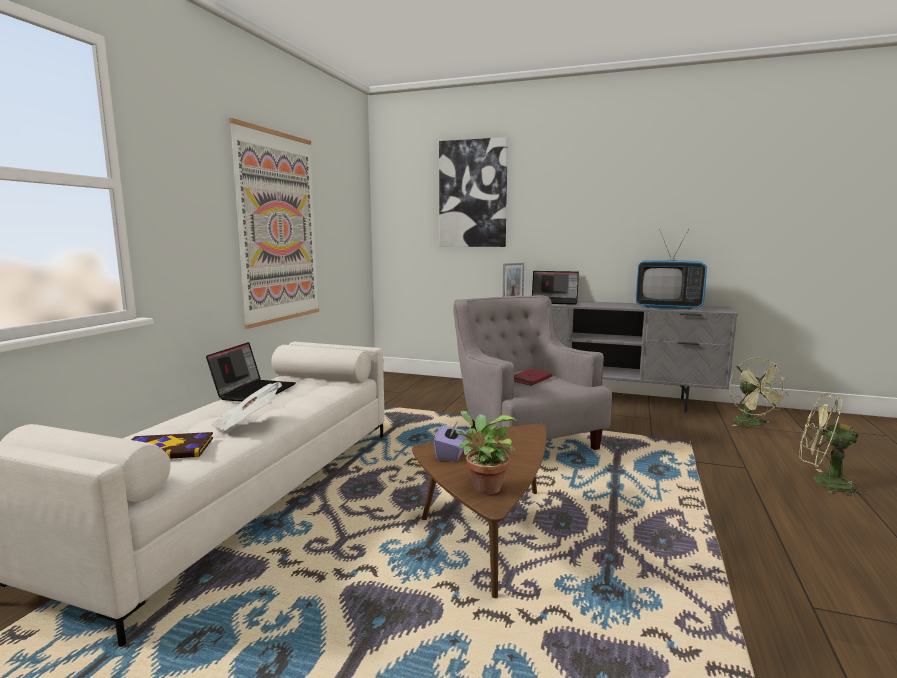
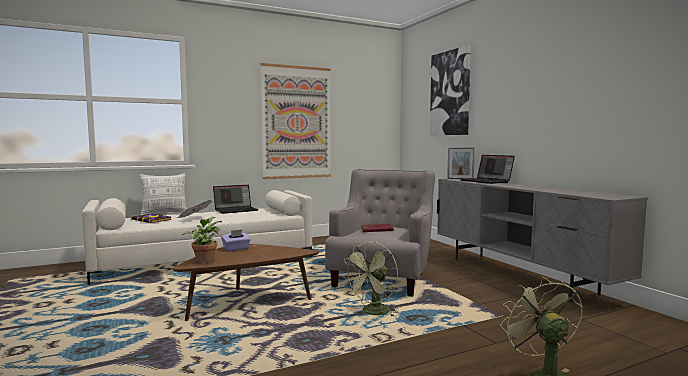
camera: 45 degrees right, 5 degrees down
television [635,229,707,310] -> none
green fan [729,357,789,426] -> green fan moved to [342,242,398,316]
none -> pillow [140,173,187,215]

